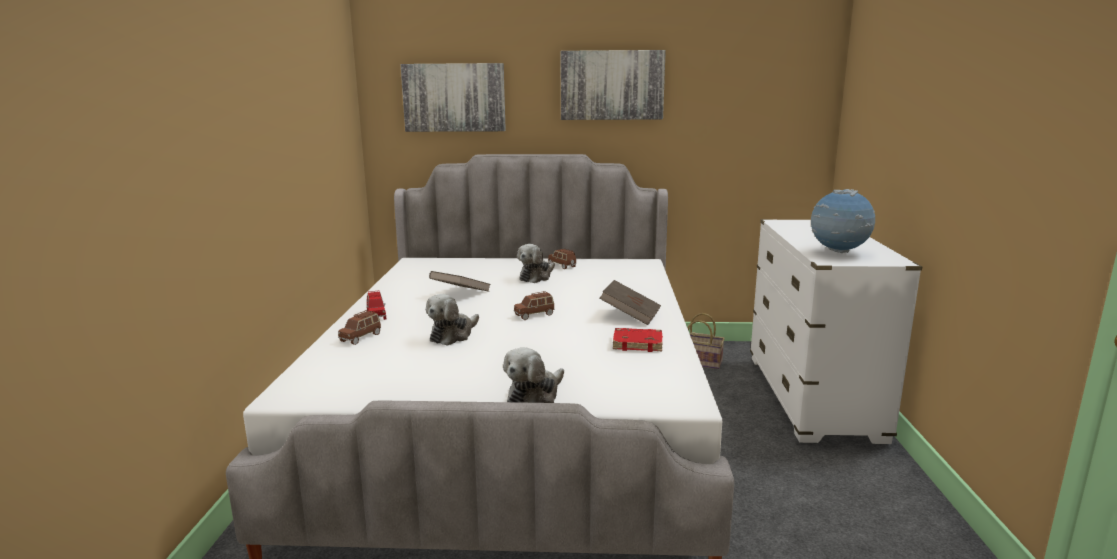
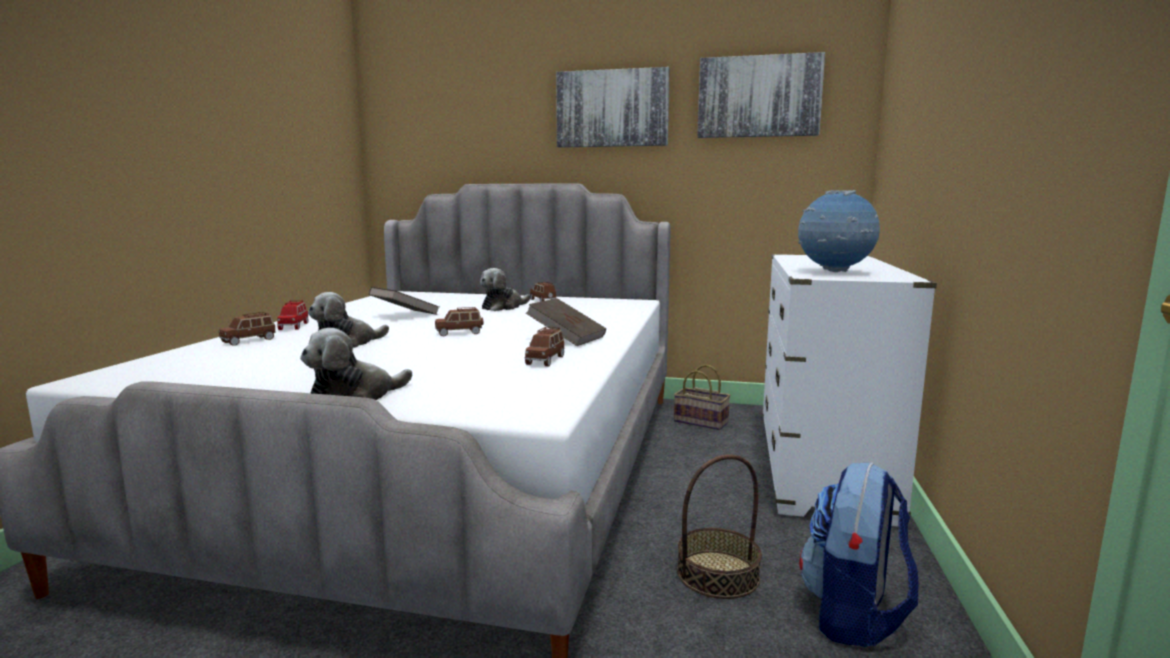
camera: 10 degrees right, 5 degrees down
picture [400,63,506,132] -> picture moved to [697,52,825,138]
red book [613,328,663,352] -> brown toy car [525,327,564,366]
none -> basket [677,454,762,599]
none -> backpack [799,462,918,647]

